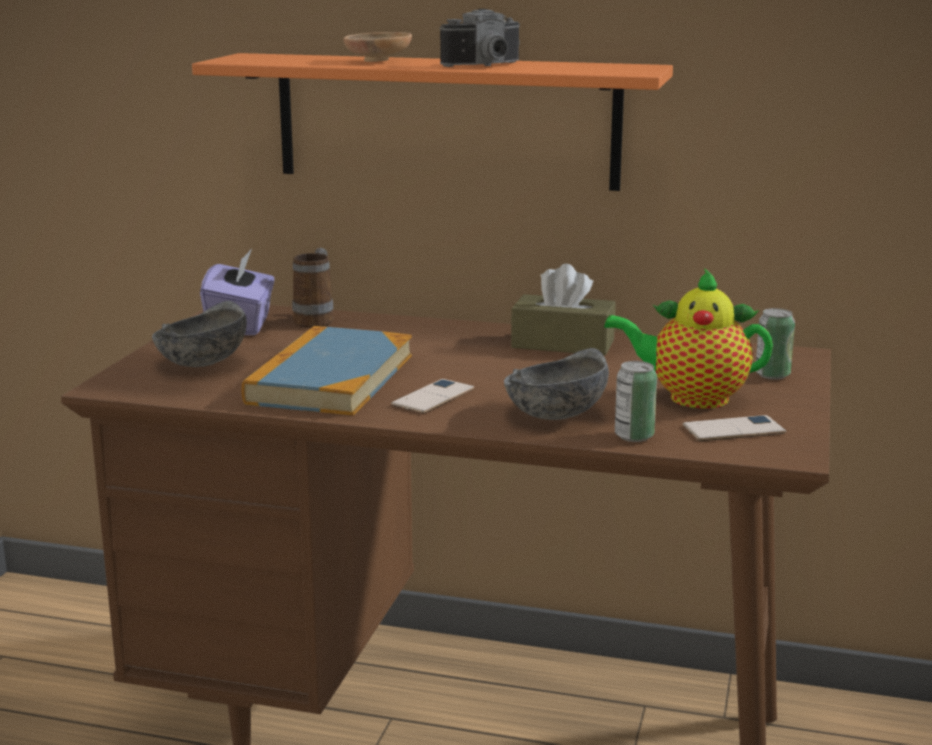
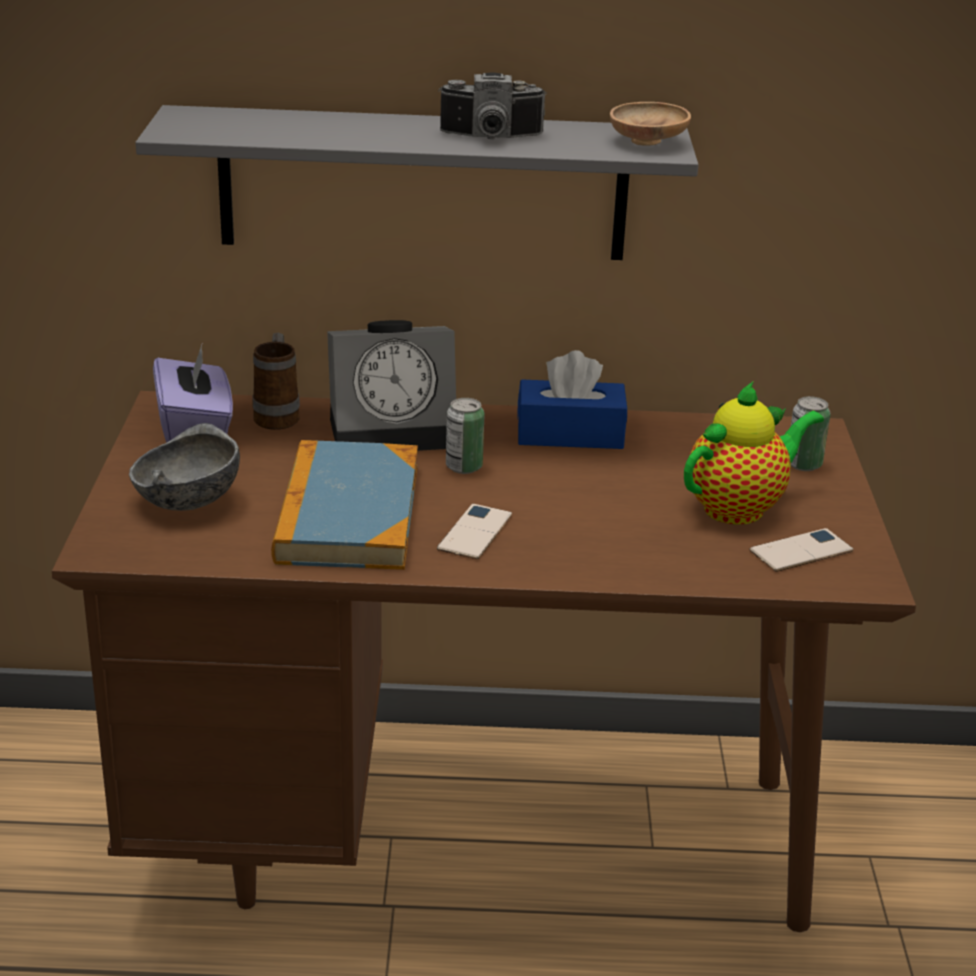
camera: 15 degrees left, 10 degrees up
orange shelf [192,53,673,191] -> grey shelf [135,105,698,260]
brown bowl [343,32,412,62] -> brown bowl moved to [610,102,691,146]
camera [440,9,520,67] -> camera turned 45 degrees clockwise [438,73,547,139]
grey bowl [504,348,609,420] -> none
brown tissue box [511,264,616,356] -> blue tissue box [517,350,627,449]
teapot [604,268,773,409] -> teapot turned 150 degrees clockwise [684,382,824,525]
can [615,361,657,442] -> can moved to [446,398,485,474]
none -> alarm clock [327,320,456,451]

